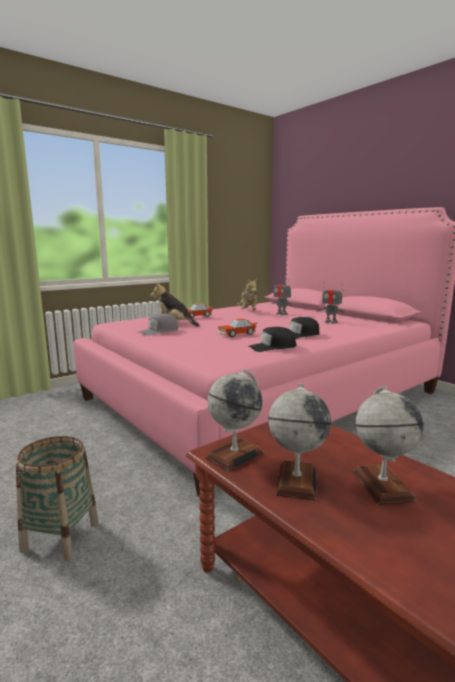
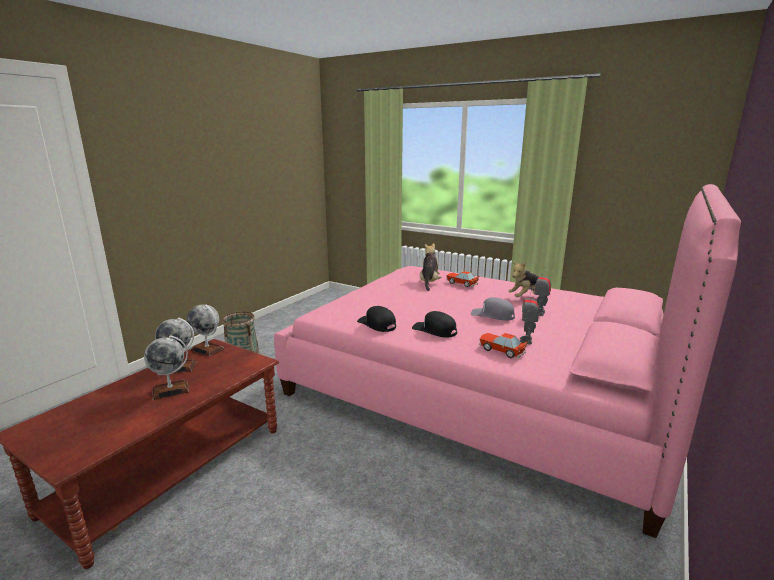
camera: 70 degrees right, 5 degrees up
grey cap [138,314,179,336] -> grey cap moved to [471,297,515,321]
toy car [218,318,257,337] -> toy car moved to [479,333,528,358]

